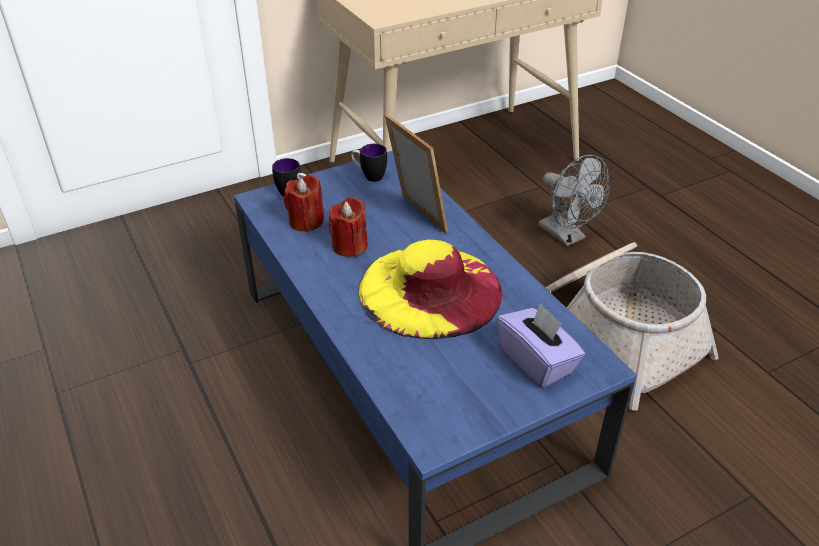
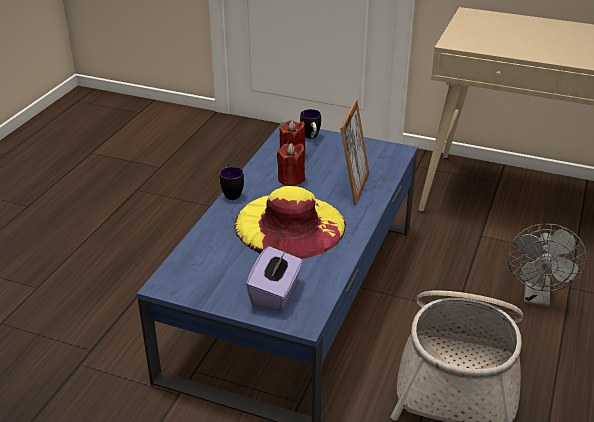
camera: 50 degrees right, 5 degrees down
mug [351,144,387,182] -> mug moved to [220,167,244,200]

